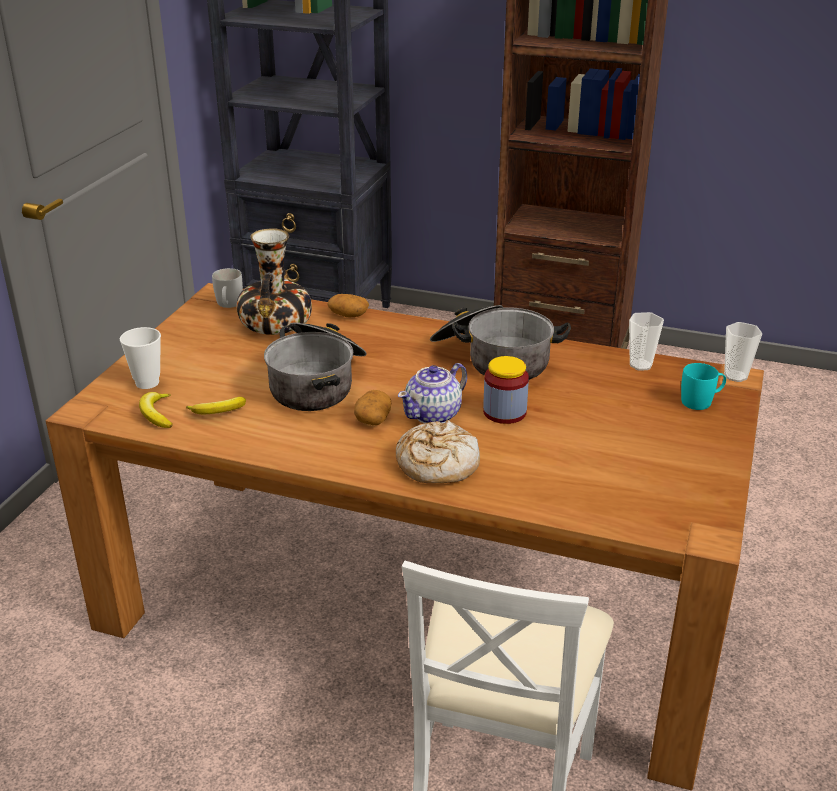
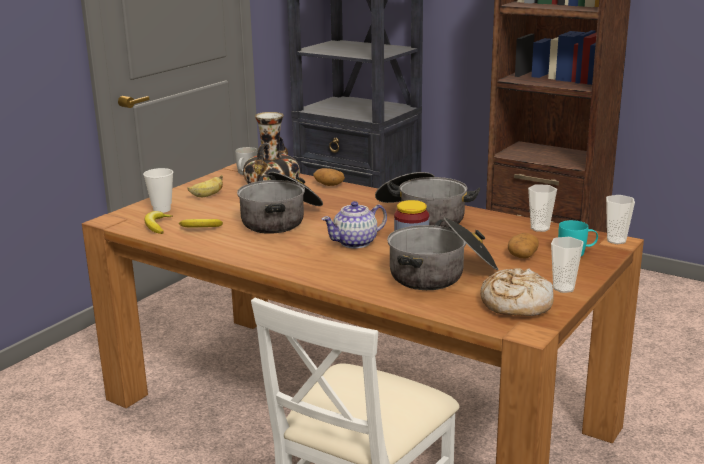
camera: 15 degrees right, 10 degrees down
potato [354,390,391,425] -> potato moved to [508,233,539,259]
bread [396,420,480,483] -> bread moved to [480,268,554,316]
none -> banana [188,175,223,197]
none -> cooking pot [387,217,499,290]
none -> cup [551,237,584,293]

